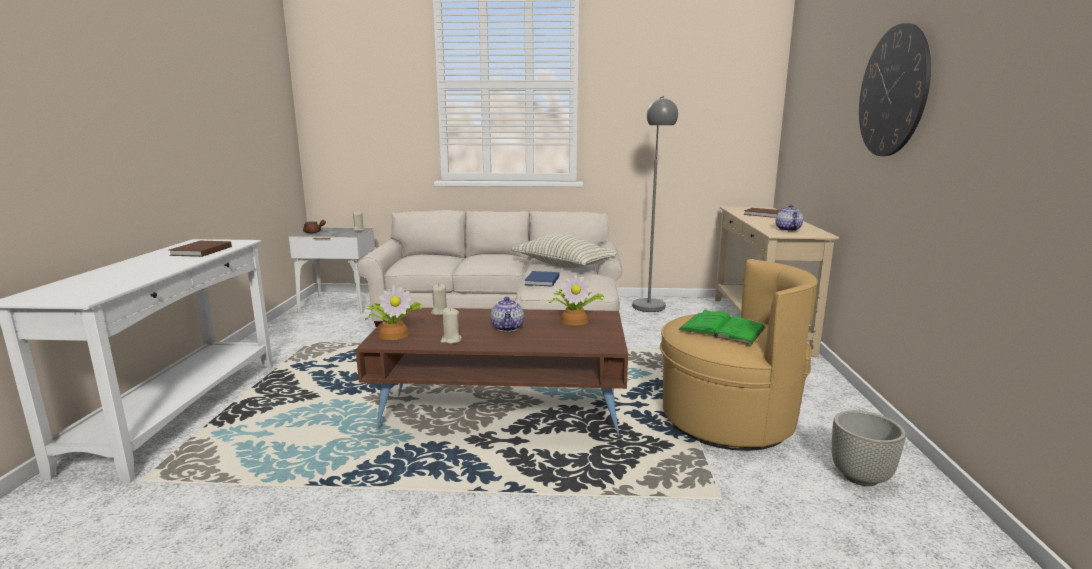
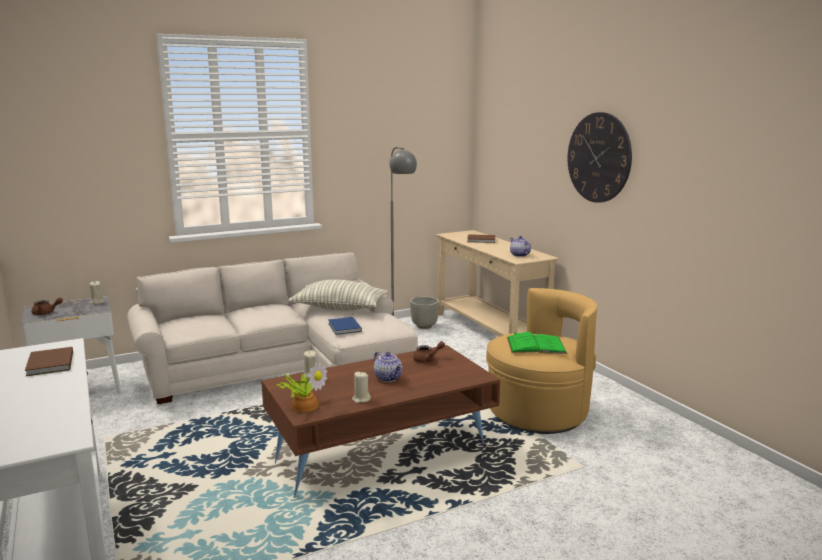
camera: 30 degrees left, 0 degrees up
potted plant [549,274,605,325] -> brown teapot [413,341,445,363]
grey planter [832,411,906,486] -> grey planter moved to [410,297,439,329]

